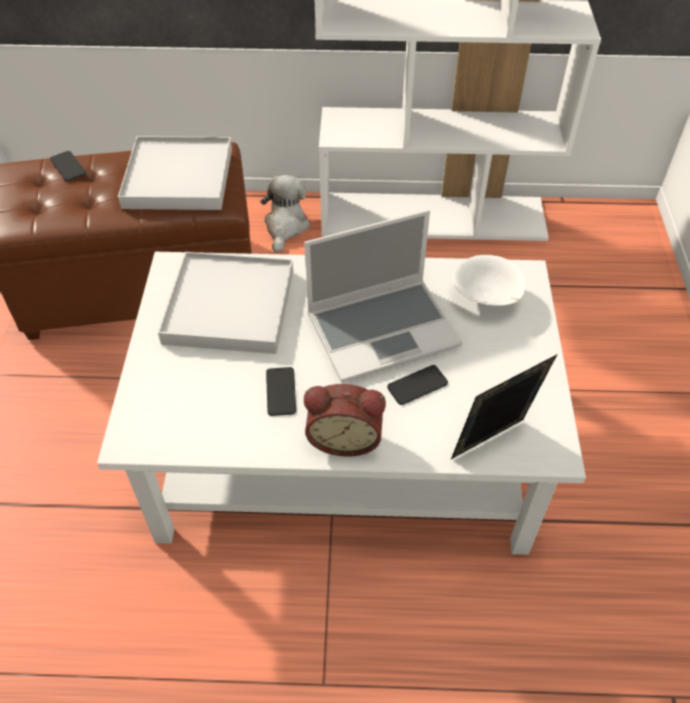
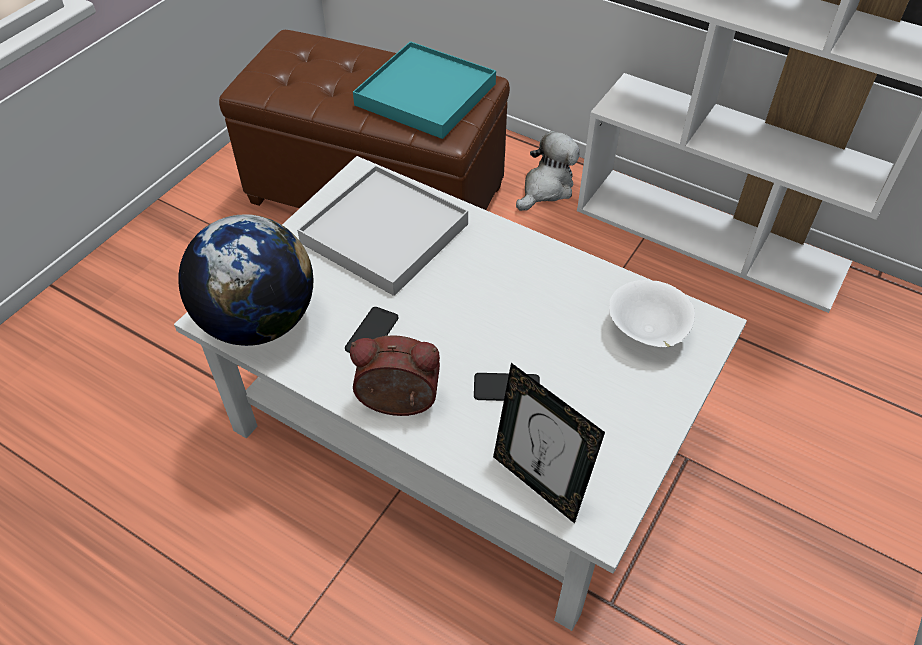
camera: 30 degrees right, 0 degrees up
phone [50,151,86,181] -> none
white tray [118,136,232,210] -> turquoise tray [353,41,496,139]
laptop [304,210,462,383] -> none
alarm clock [304,384,386,457] -> alarm clock turned 150 degrees clockwise [350,335,440,416]
picture frame [451,355,557,459] -> picture frame turned 135 degrees counterclockwise [493,363,605,524]
none -> globe [178,214,313,346]

